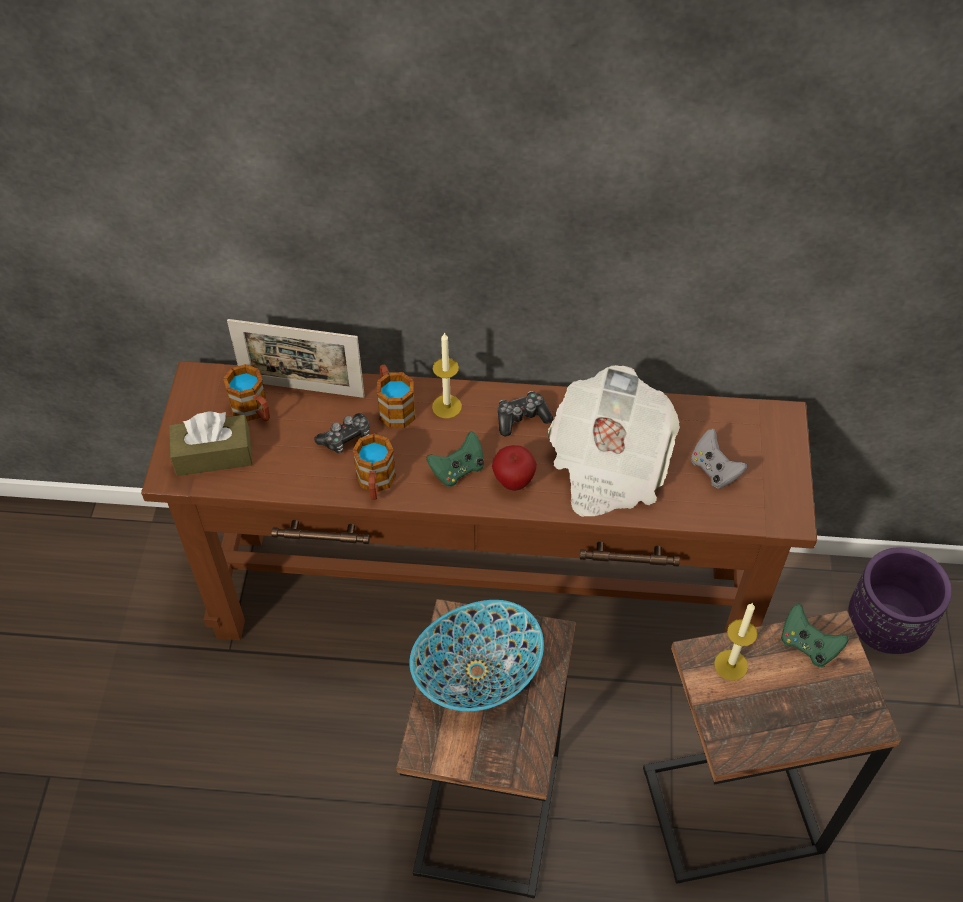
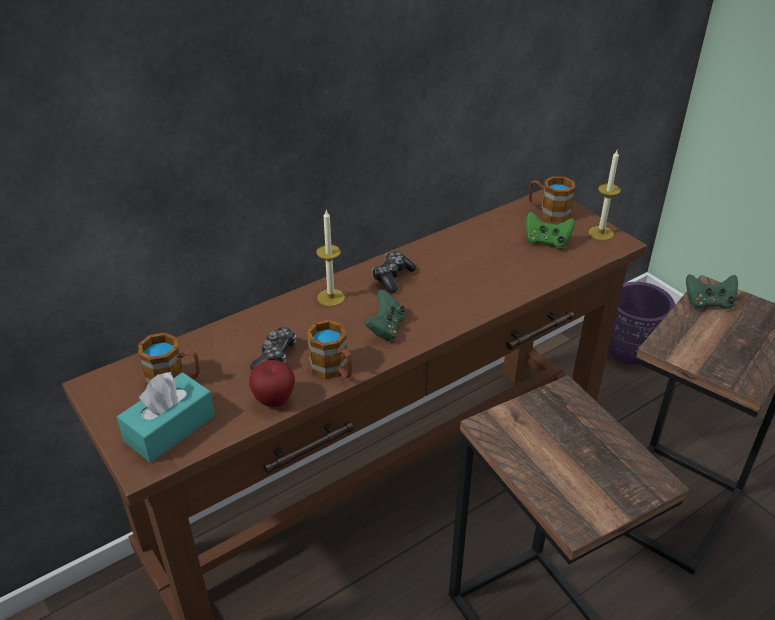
camera: 40 degrees left, 15 degrees down
brown tissue box [169,411,253,476] -> turquoise tissue box [117,371,215,462]
picture frame [227,319,365,398] -> none
mug [377,365,415,428] -> mug moved to [529,176,576,222]
bowl [409,600,544,711] -> none
apple [492,445,537,491] -> apple moved to [249,360,295,407]
newspaper [548,365,680,517] -> none
grey game controller [691,429,748,489] -> green game controller [526,211,574,249]
candle [714,603,757,681] -> candle moved to [588,150,621,240]

